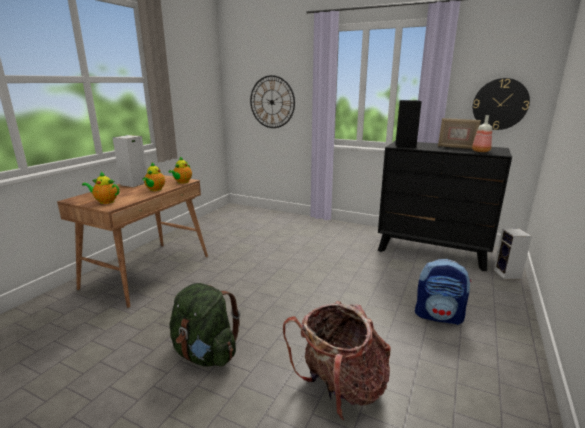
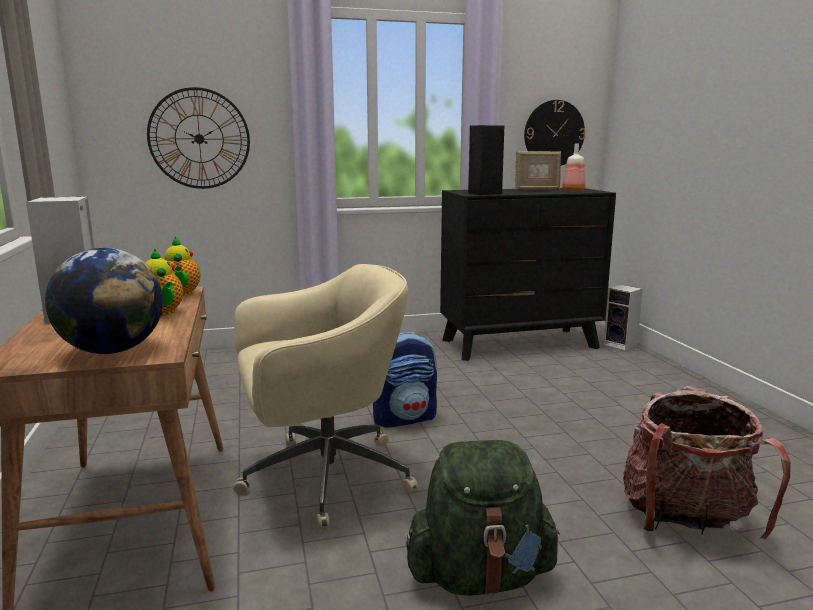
camera: 40 degrees left, 5 degrees down
teapot [82,172,119,204] -> globe [45,248,163,354]
backpack [415,259,471,325] -> backpack moved to [373,332,437,428]
none -> beige office chair [233,264,418,531]

